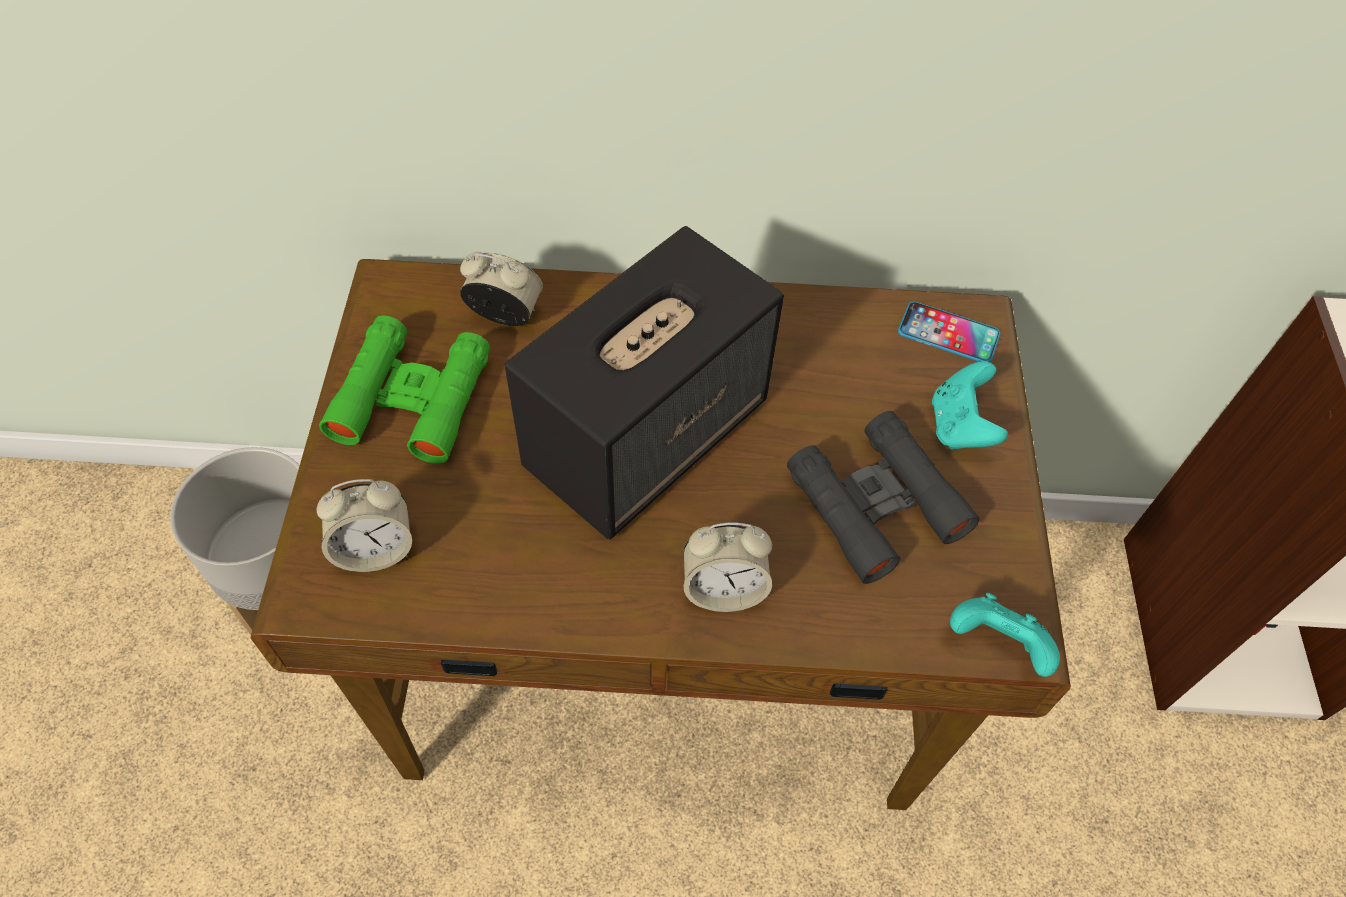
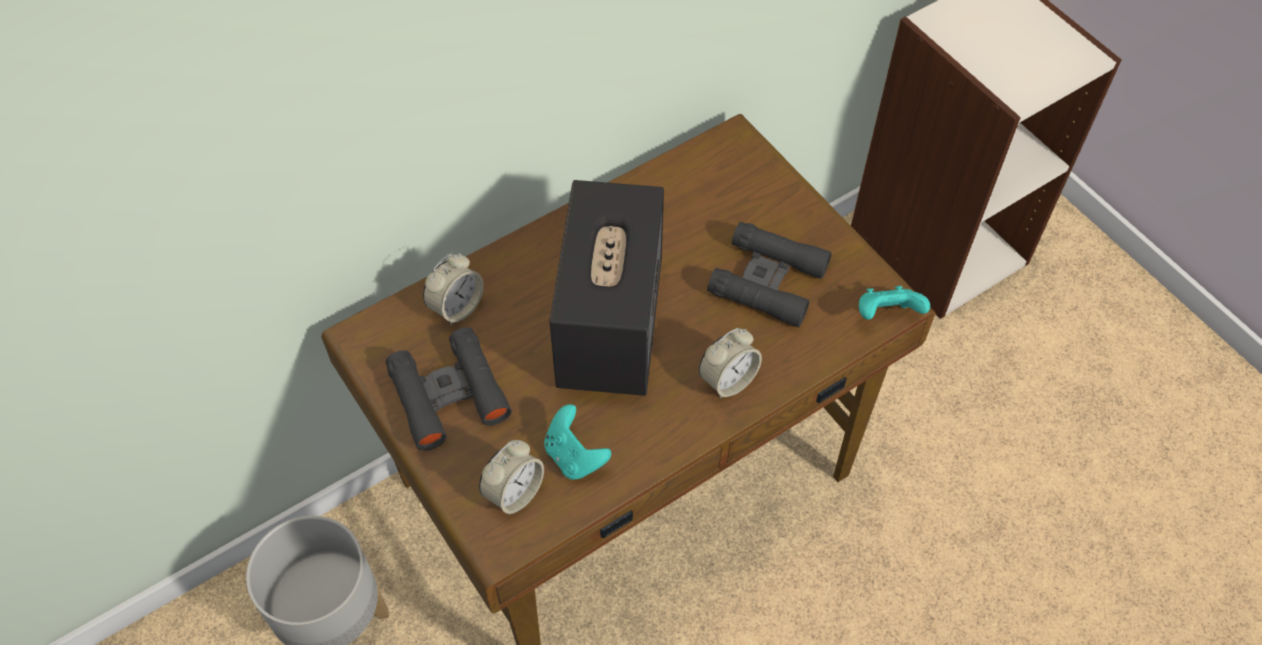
camera: 35 degrees left, 0 degrees up
green binoculars [319,315,490,464] -> black binoculars [386,327,512,451]
alarm clock [460,252,543,326] -> alarm clock turned 150 degrees clockwise [423,253,484,326]
phone [898,301,1001,362] -> none
turquoise game controller [932,361,1008,450] -> turquoise game controller moved to [544,404,611,480]

